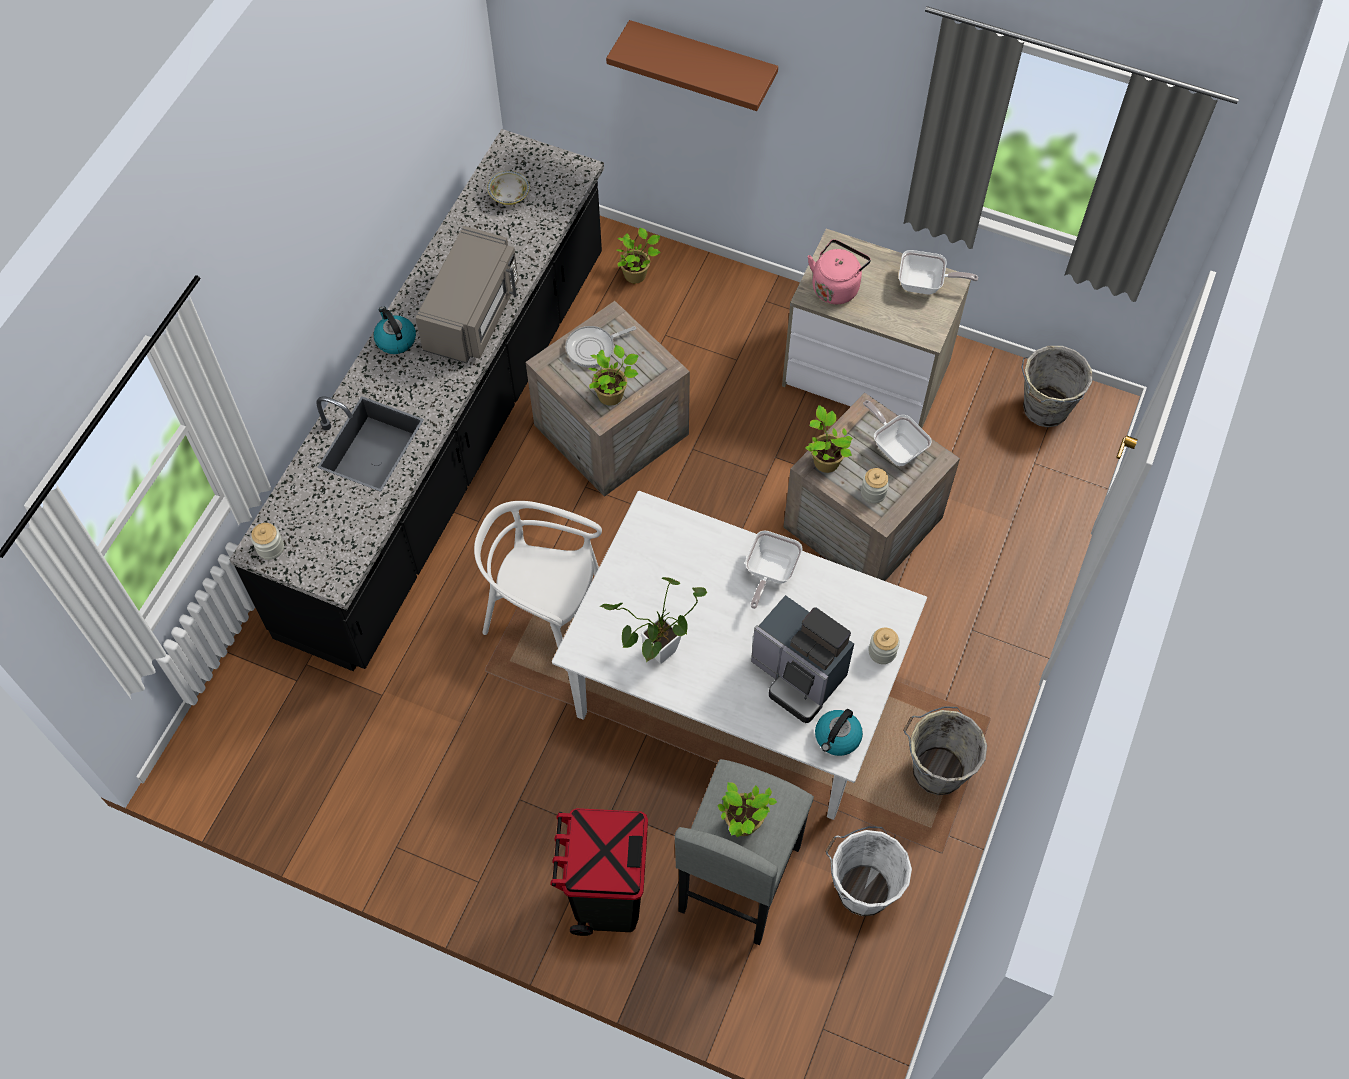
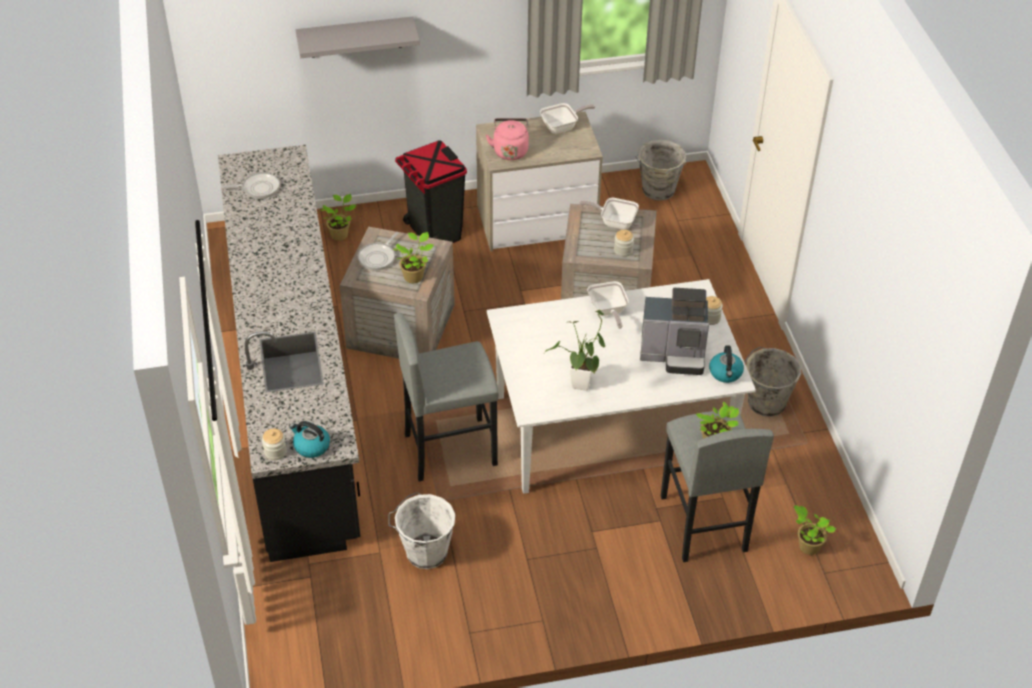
camera: 35 degrees left, 15 degrees down
kettle [373,306,416,354] -> kettle moved to [289,421,330,458]
grey microwave [415,226,519,363] -> none
white chair [474,501,602,671] -> grey stool [394,313,499,481]
bowl [487,171,530,205] -> frying pan [222,172,280,199]
black trash can [550,808,648,936] -> black trash can moved to [395,140,467,243]
brown shelf [606,20,778,111] -> grey shelf [296,16,420,58]
potted plant [806,405,853,473] -> potted plant moved to [794,505,836,555]
white bucket [825,826,912,916] -> white bucket moved to [388,492,455,569]

